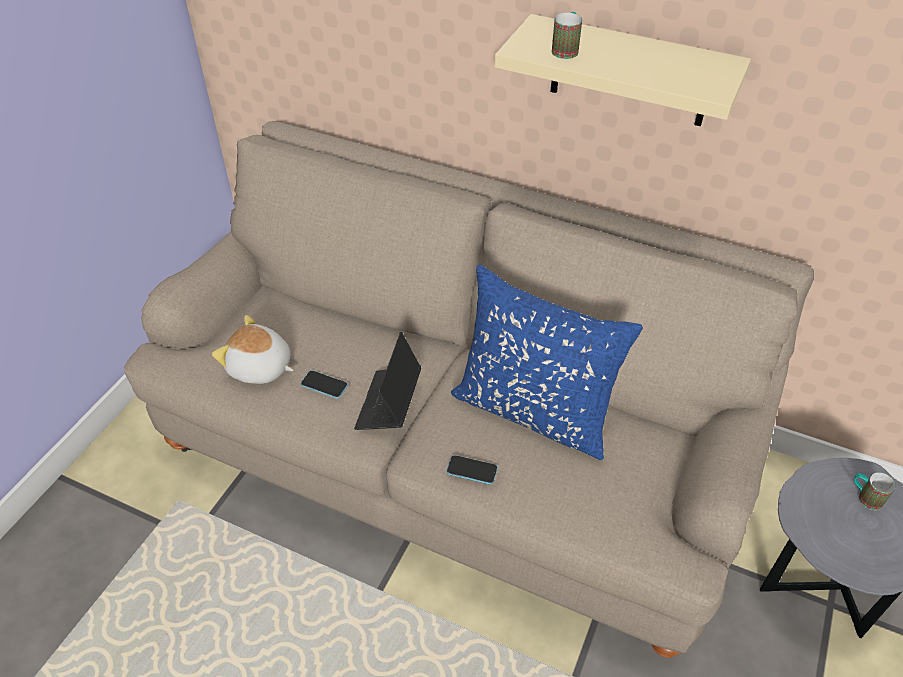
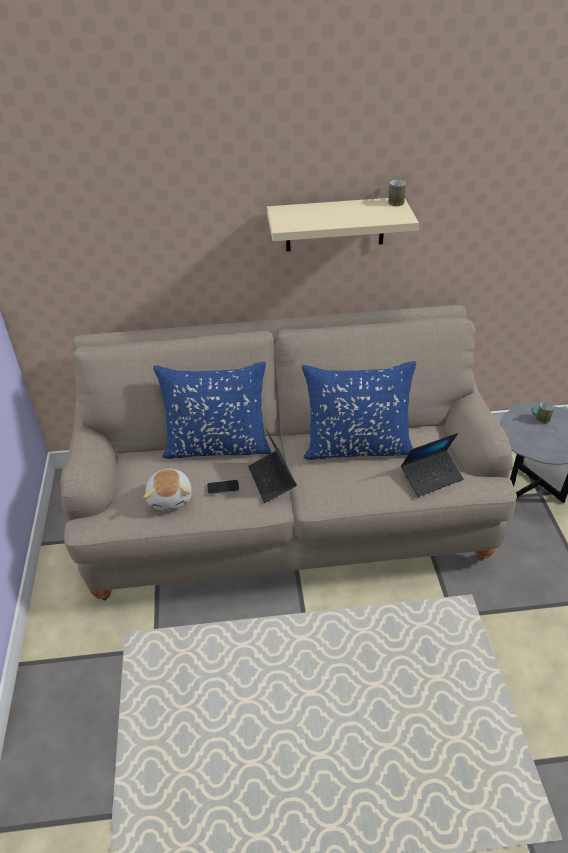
camera: 30 degrees left, 5 degrees down
plush toy [212,315,293,384] -> plush toy turned 90 degrees counterclockwise [144,468,192,510]
phone [447,455,498,485] -> none
mug [552,12,582,59] -> mug moved to [388,179,406,206]
none -> blue pillow [153,362,271,459]
none -> laptop [401,433,464,497]

